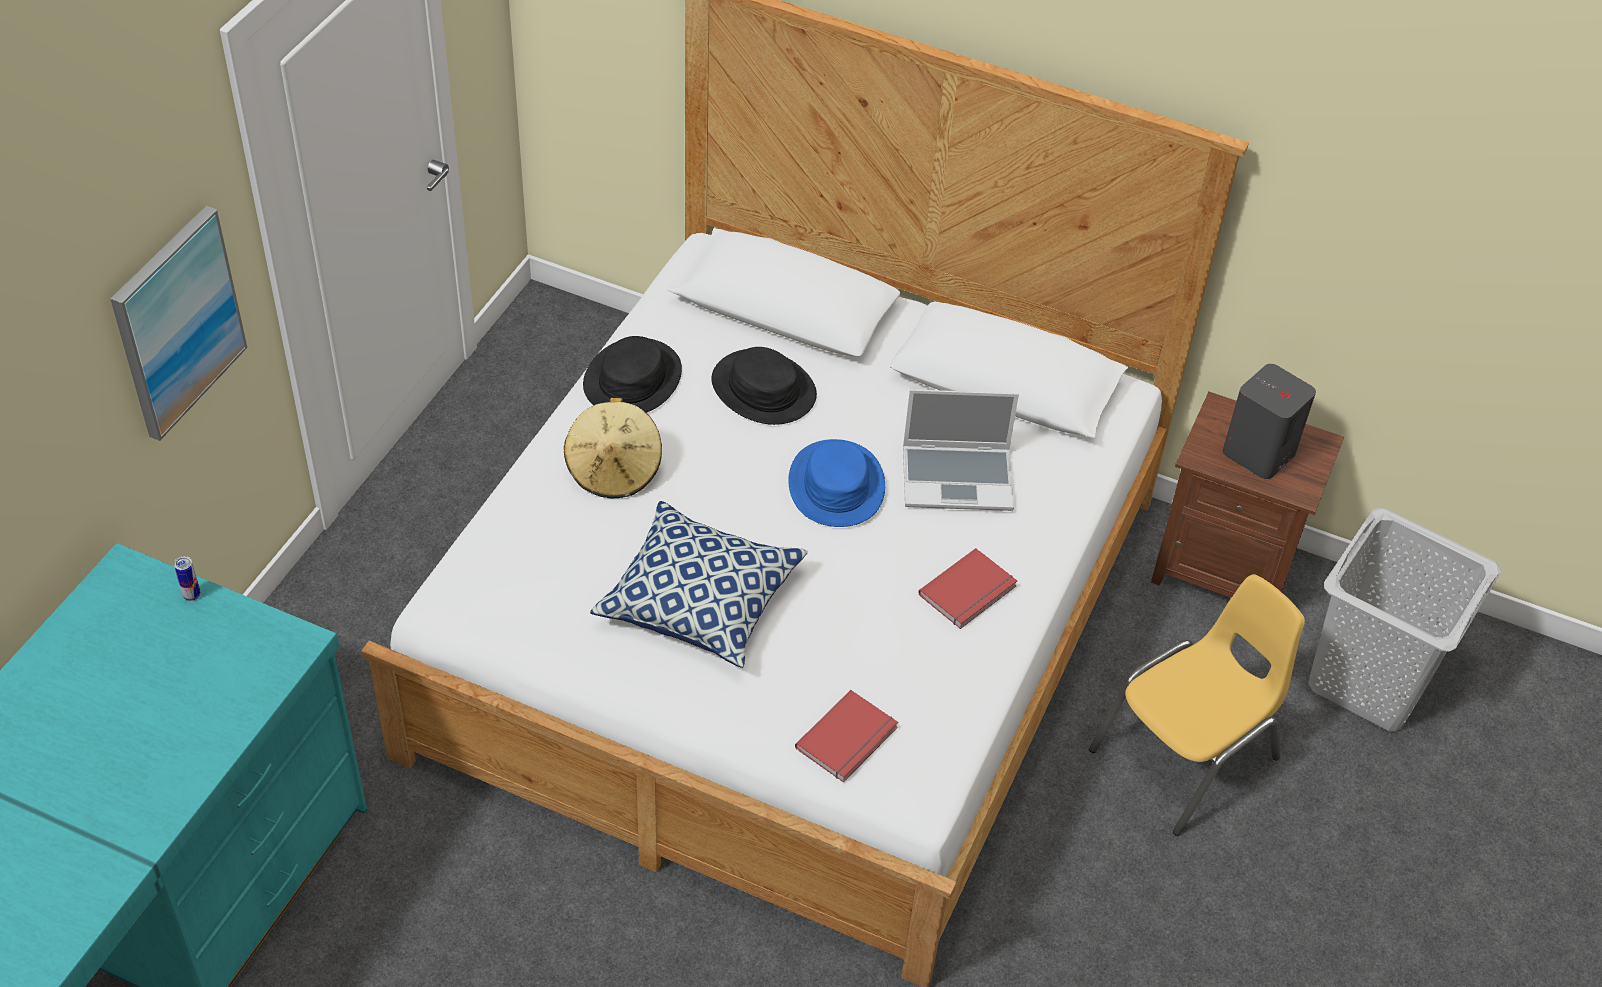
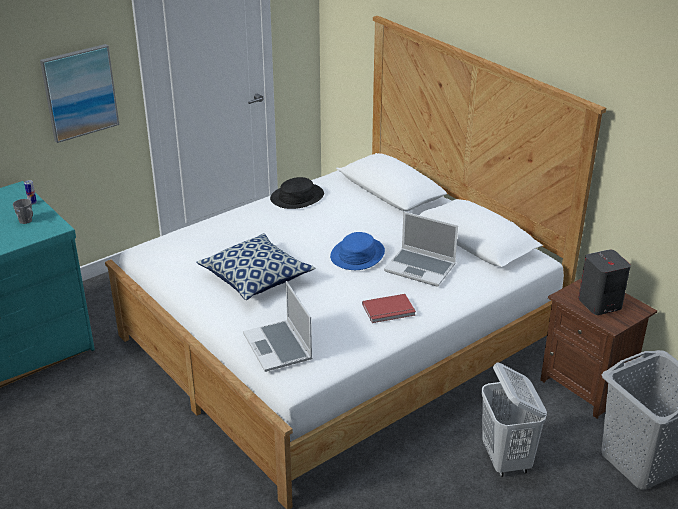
camera: 30 degrees right, 15 degrees down
beige hat [564,398,662,498] -> none
black hat [712,347,817,425] -> none
red book [795,690,898,783] -> laptop [243,281,313,372]
yellow chair [1089,574,1305,836] -> white laundry basket [481,362,547,477]
none -> grey mug [13,199,33,224]

